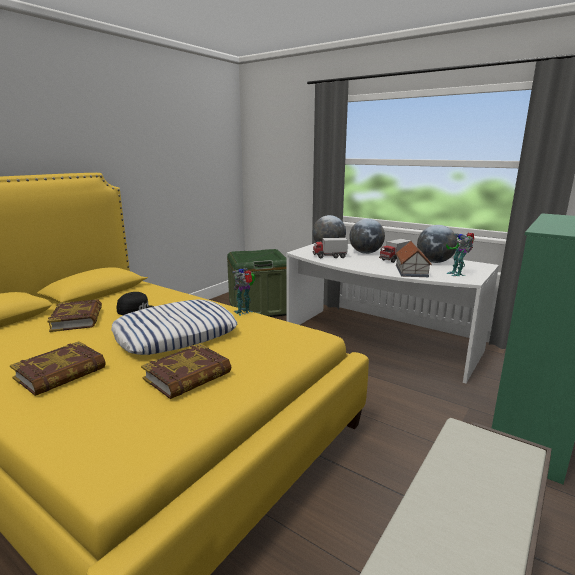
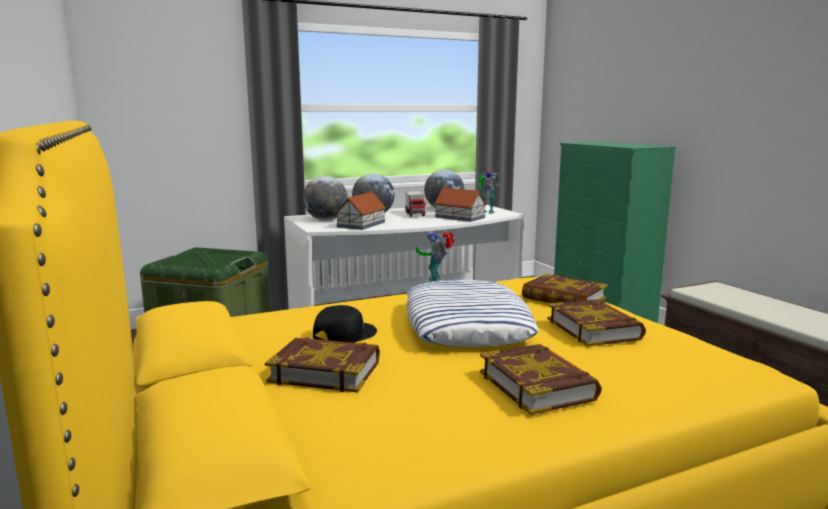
camera: 60 degrees left, 5 degrees down
toy truck [313,238,348,258] -> toy house [335,192,386,230]
none -> book [522,274,608,303]

